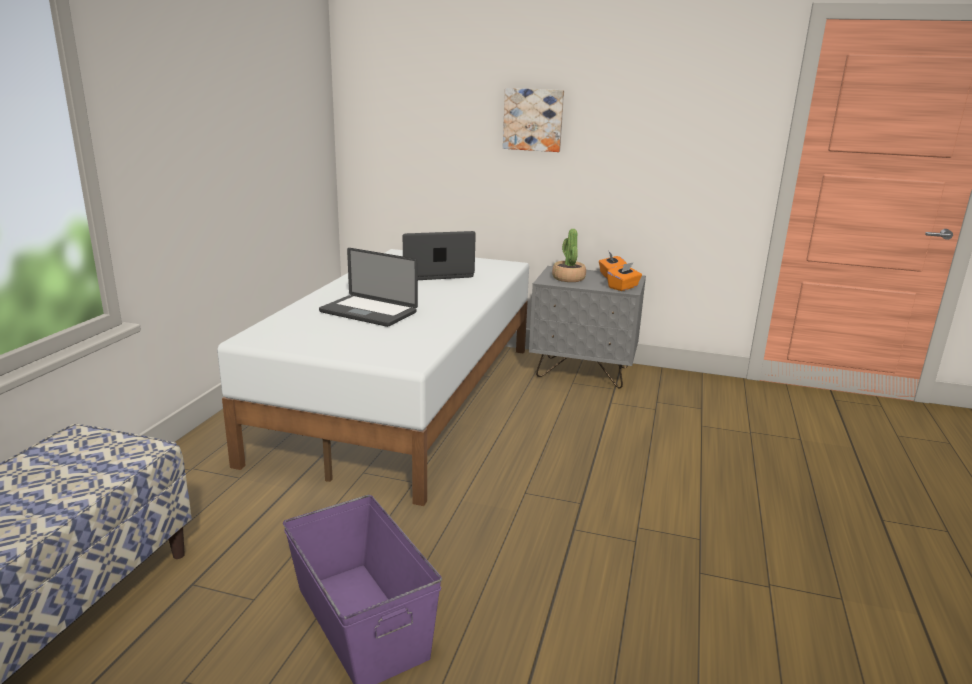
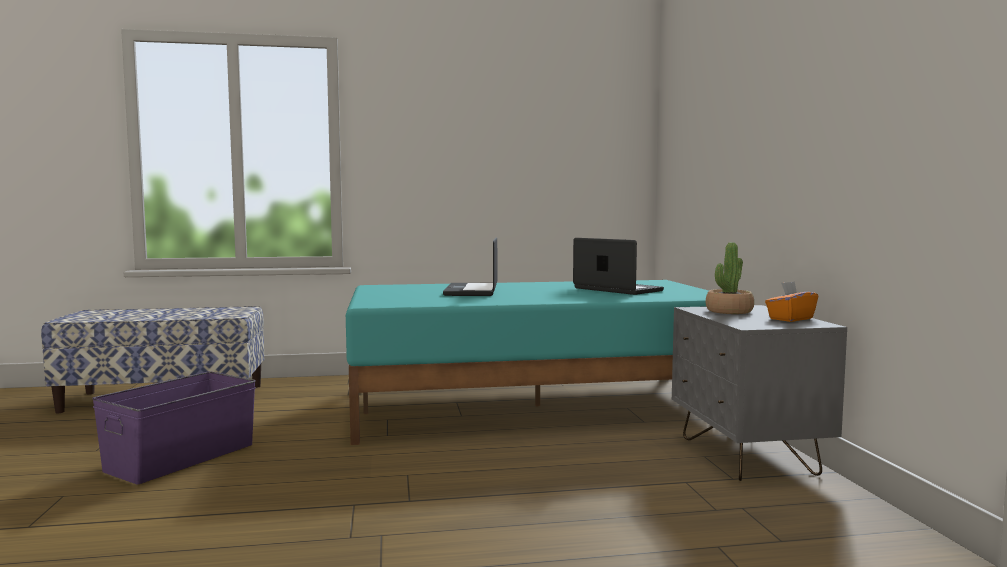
camera: 65 degrees right, 15 degrees down
white bed [217,249,529,506] -> turquoise bed [346,280,709,445]
picture [503,88,564,152] -> none
orange tissue box [607,263,642,291] -> none

